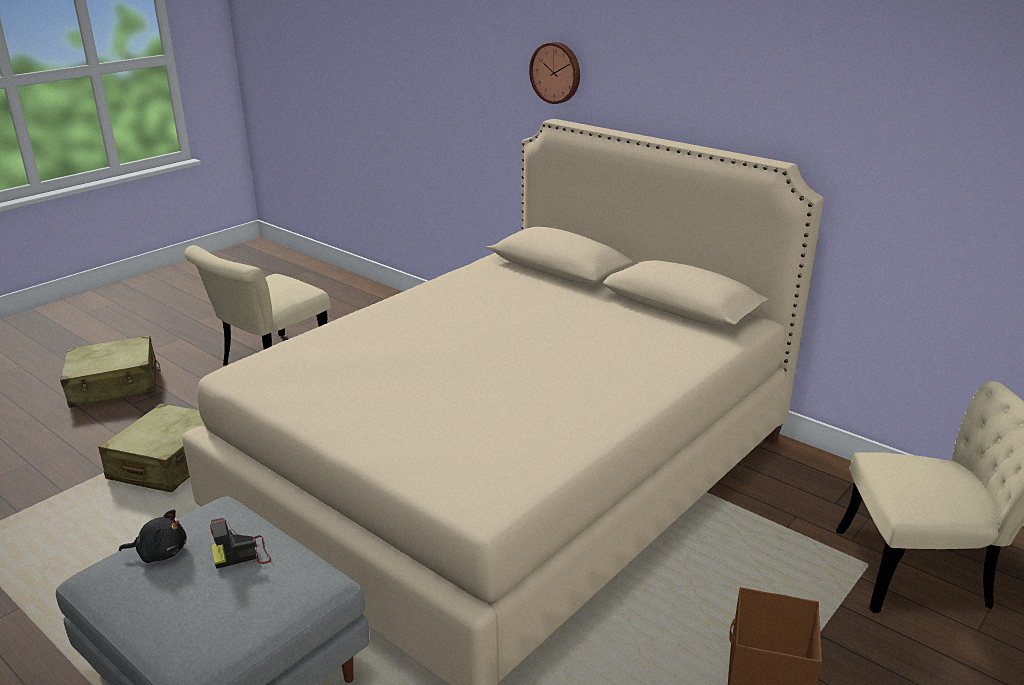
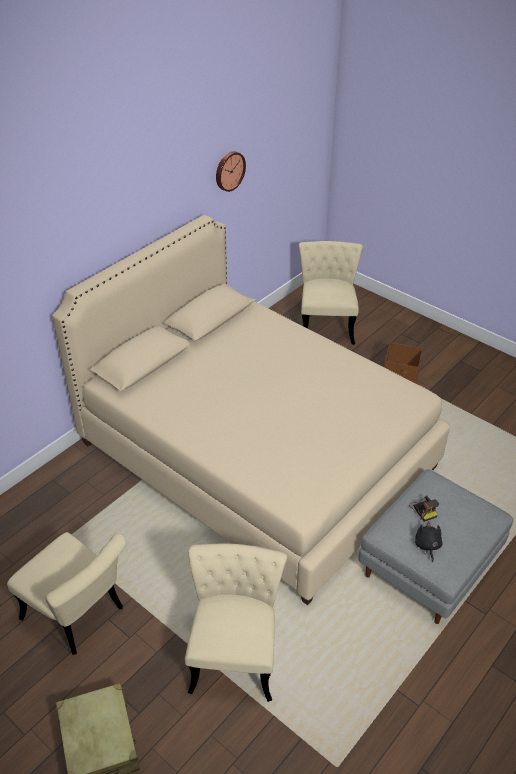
camera: 90 degrees left, 15 degrees up
beige suitcase [98,403,206,492] -> beige chair [185,543,287,702]
wall clock [529,42,580,104] -> wall clock moved to [216,151,246,192]

